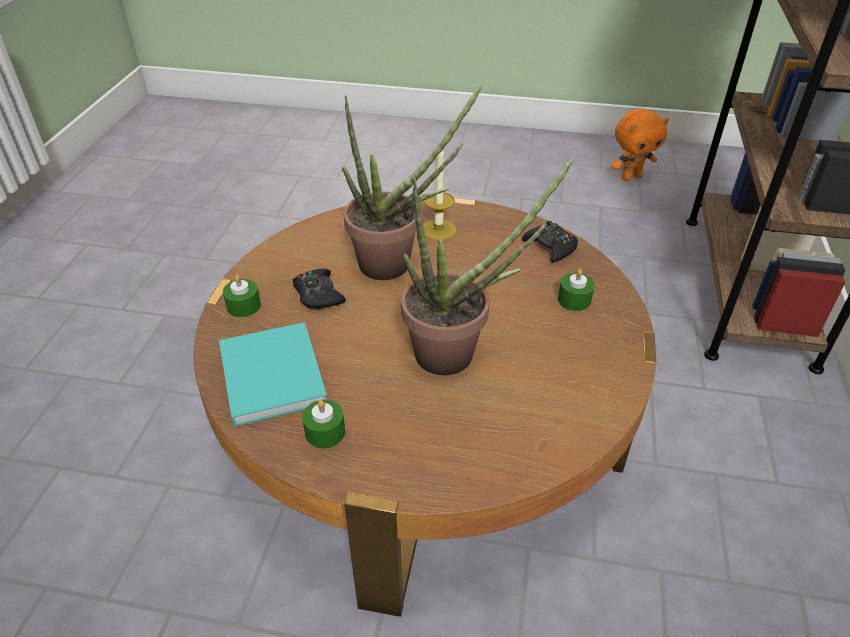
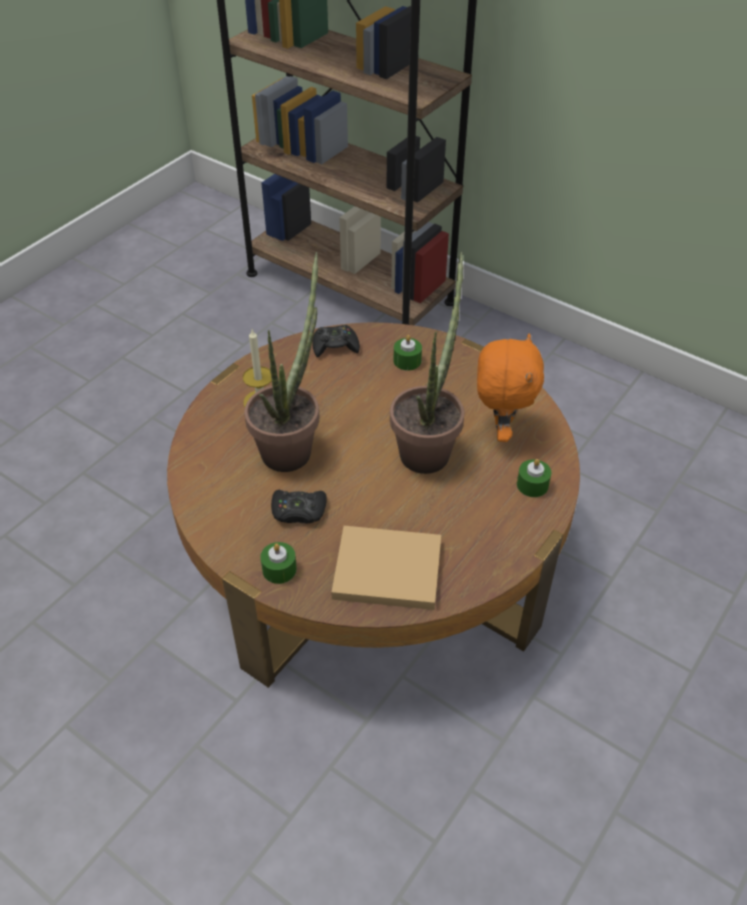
camera: 65 degrees left, 5 degrees up
turquoise book [219,322,327,427] -> beige book [331,526,441,610]
green candle [302,400,345,448] -> green candle moved to [517,459,551,497]
orange plush toy [611,109,669,181] -> orange plush toy moved to [477,334,544,442]

